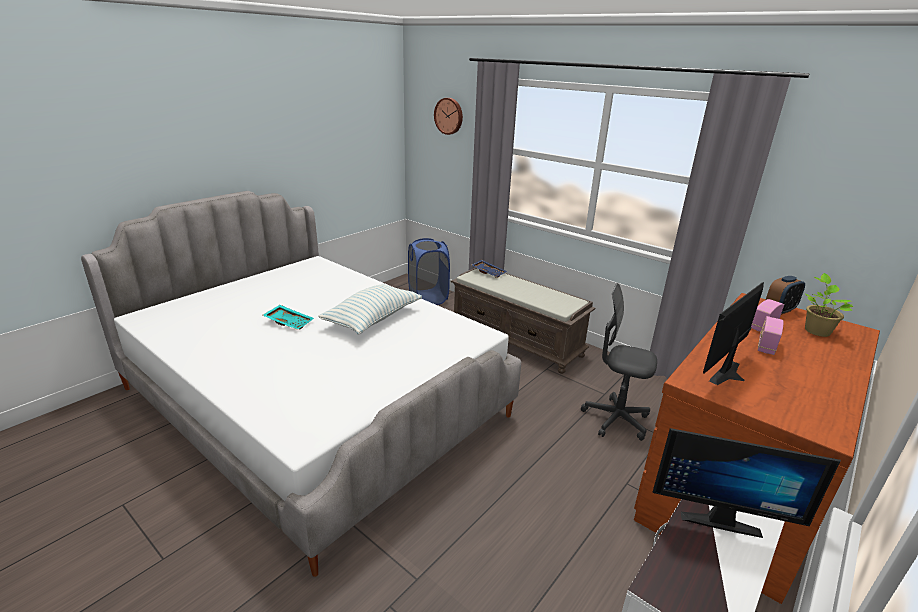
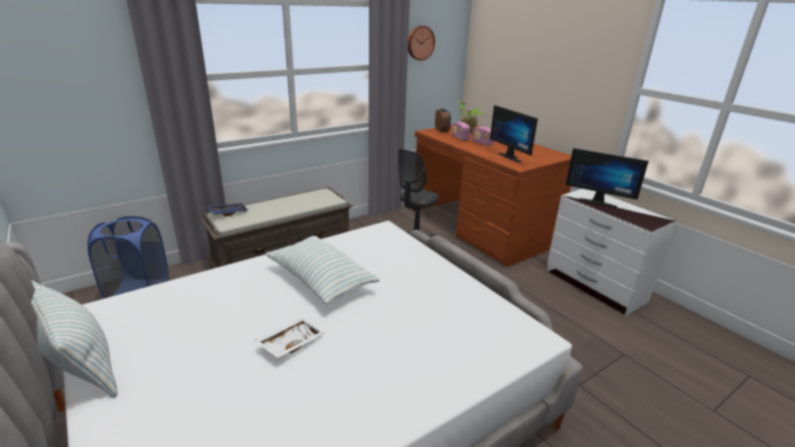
camera: 75 degrees left, 0 degrees up
turquoise tray [263,305,314,330] -> white tray [254,318,325,358]
wall clock [434,98,463,135] -> wall clock moved to [408,26,435,61]
monitor [652,428,841,538] -> monitor turned 90 degrees clockwise [565,148,649,208]
none -> pillow [31,280,118,398]

